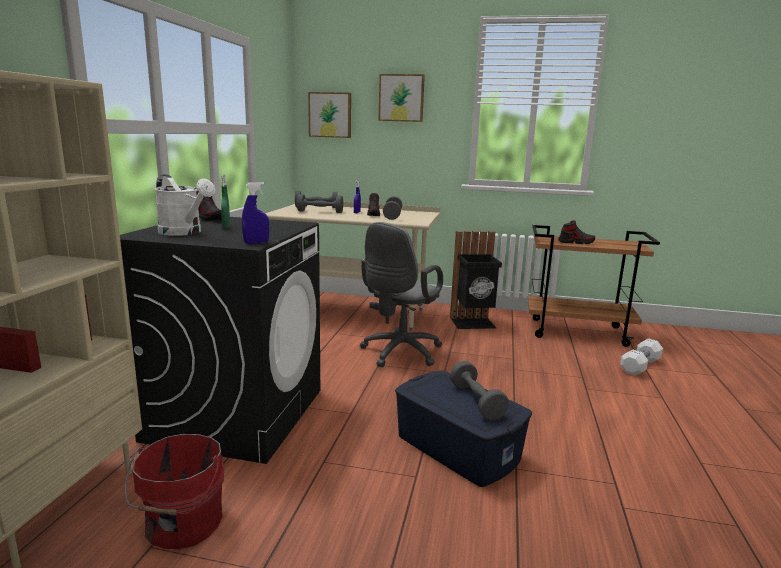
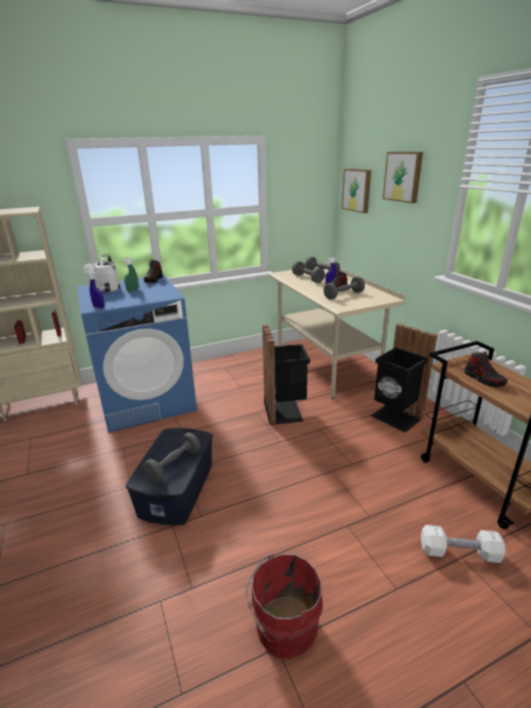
camera: 55 degrees right, 10 degrees up
black washing machine [120,217,320,464] -> blue washing machine [77,275,197,433]
red bucket [125,434,224,549] -> red bucket moved to [245,554,323,659]
grey office chair [360,222,443,367] -> black trash can [262,325,310,425]

